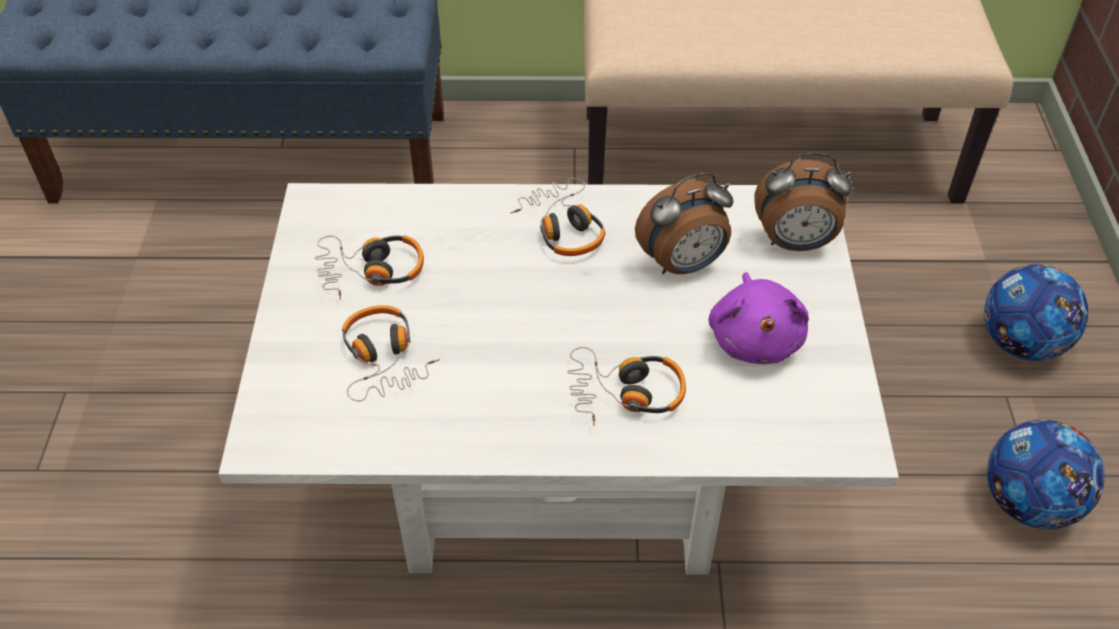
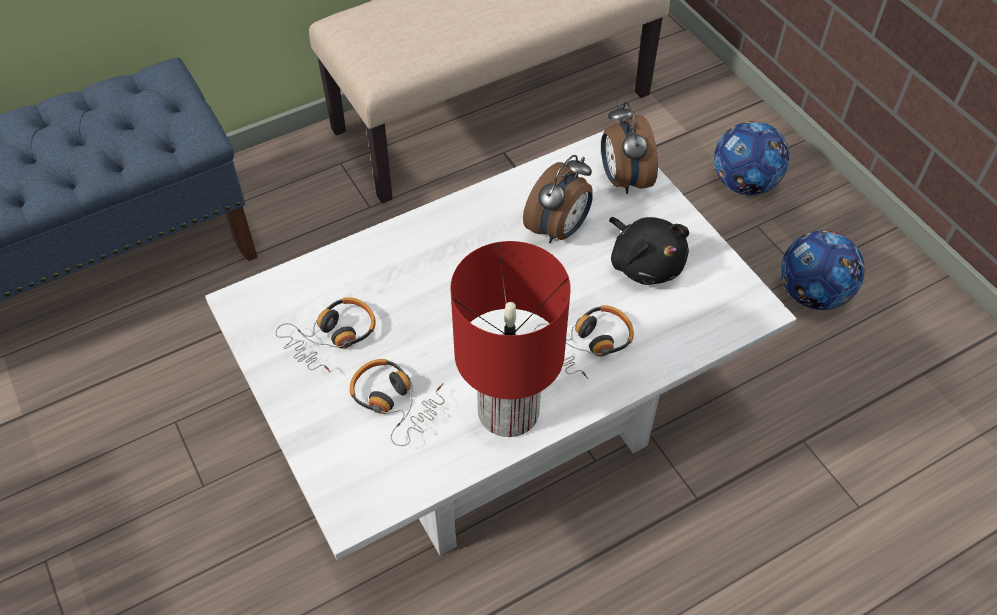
camera: 30 degrees left, 5 degrees up
headphones [510,178,605,256] -> none
purple plush toy [708,272,809,364] -> black plush toy [609,217,689,285]
alarm clock [754,152,852,251] -> alarm clock turned 105 degrees clockwise [601,102,658,194]
none -> red table lamp [451,241,571,437]

